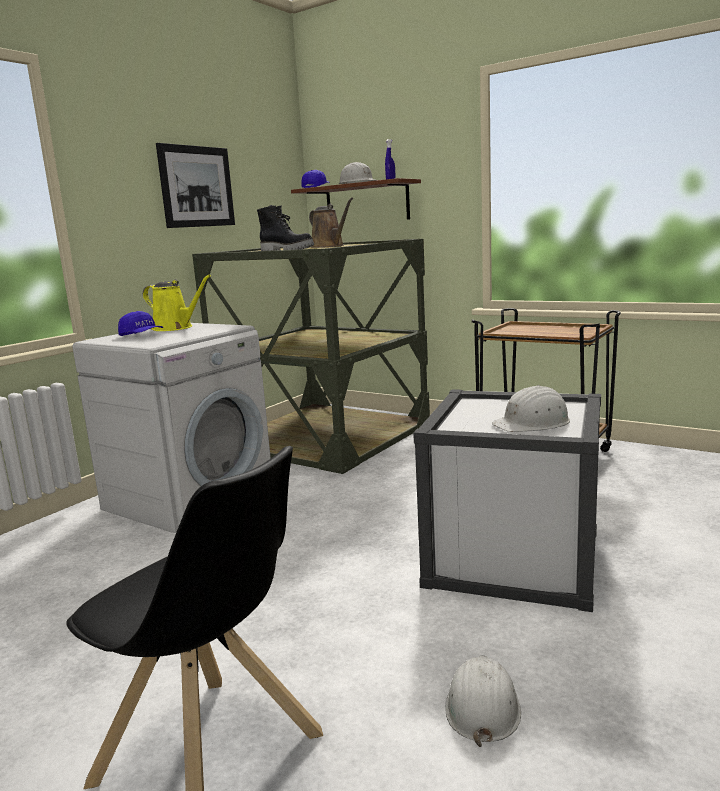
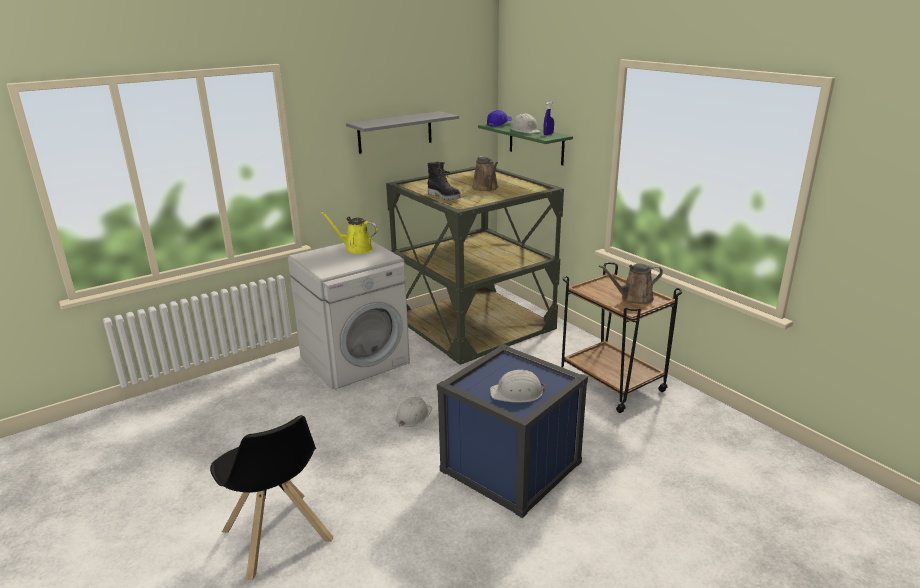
camera: 20 degrees right, 10 degrees up
blue cap [118,311,163,336] -> none
yellow watering can [143,274,211,331] -> yellow watering can turned 150 degrees clockwise [320,211,378,254]
picture [156,143,235,228] -> grey shelf [346,111,459,154]
brown shelf [291,178,421,220] -> green shelf [478,122,573,165]
white storage box [413,389,601,612] -> blue storage box [437,344,588,518]
white hard hat [445,655,521,747] -> white hard hat moved to [396,397,432,427]
none -> brown watering can [599,264,663,304]

